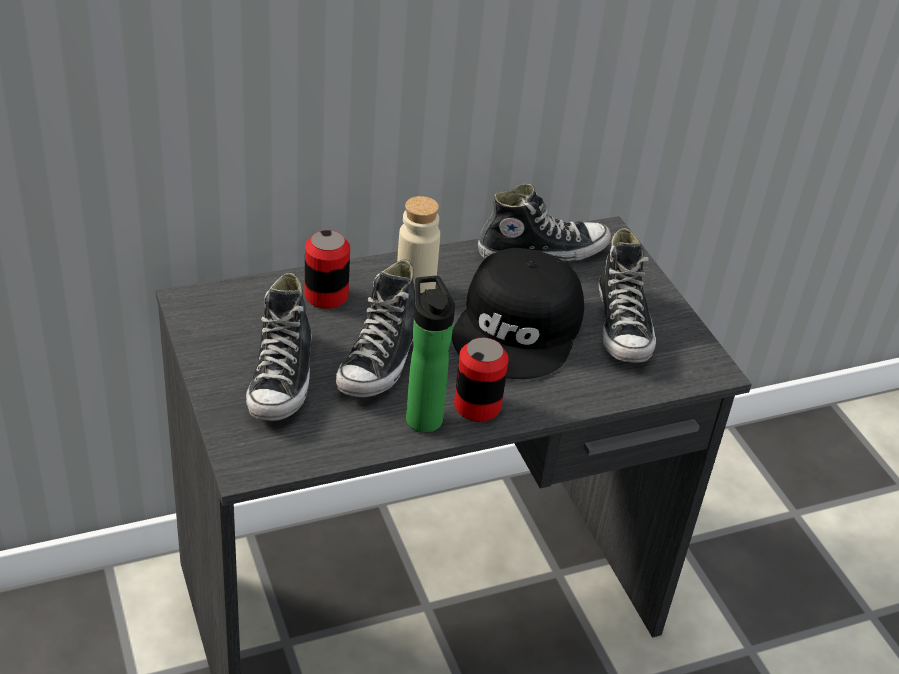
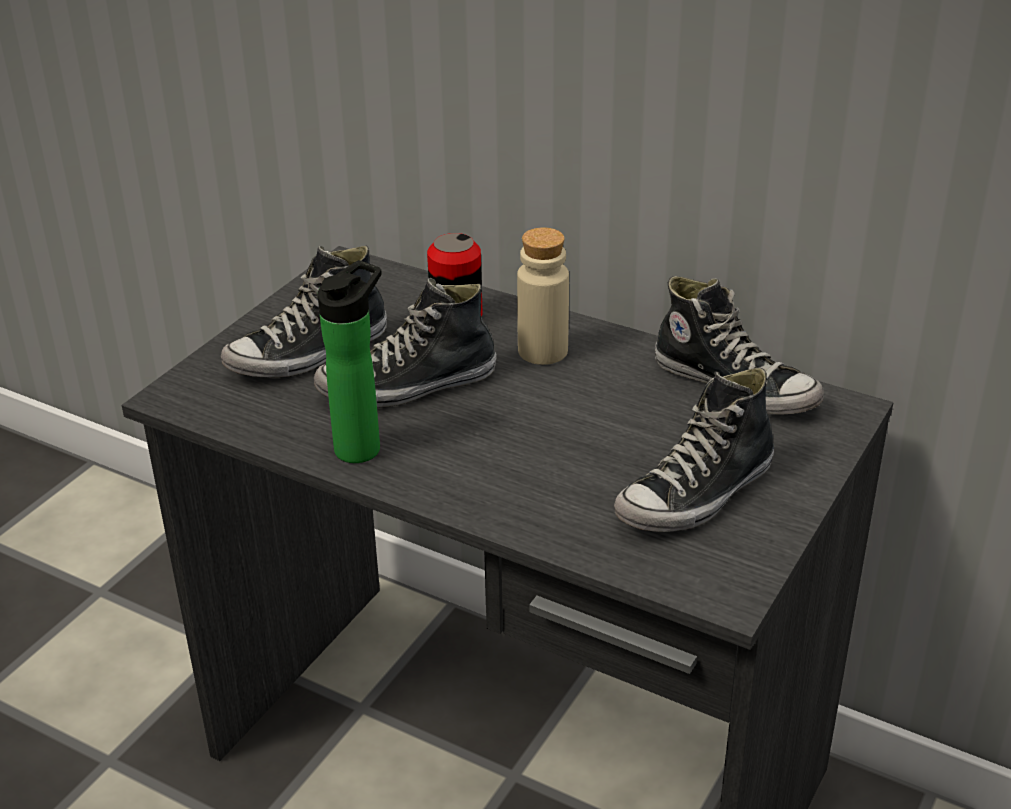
camera: 55 degrees right, 5 degrees down
black cap [452,248,584,379] -> none
can [454,338,508,422] -> none

